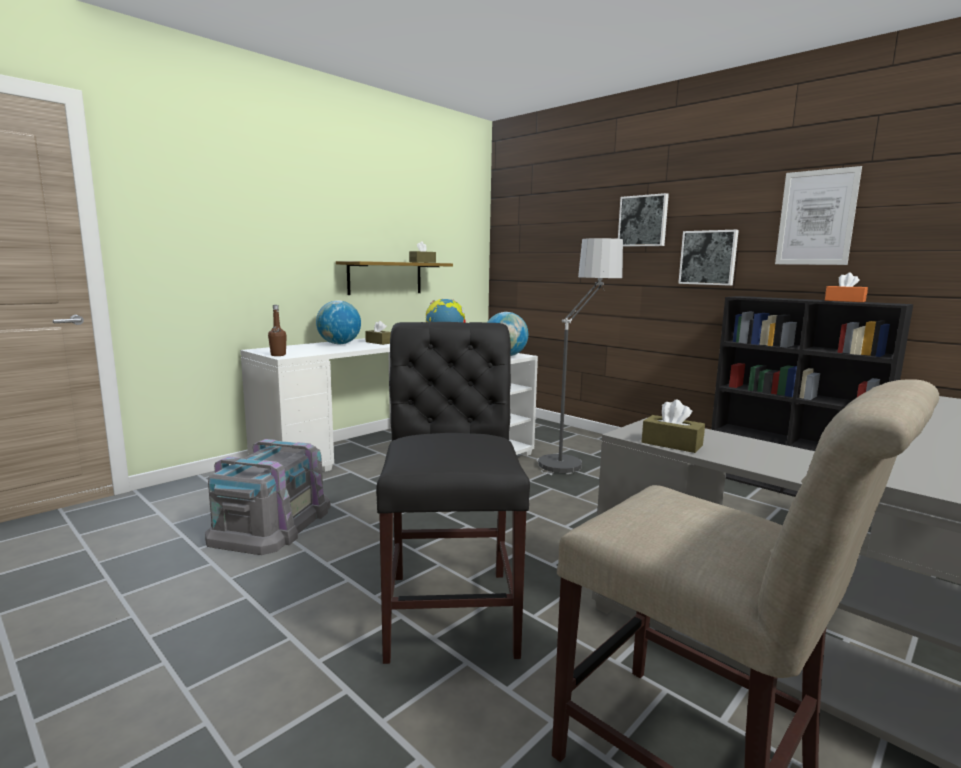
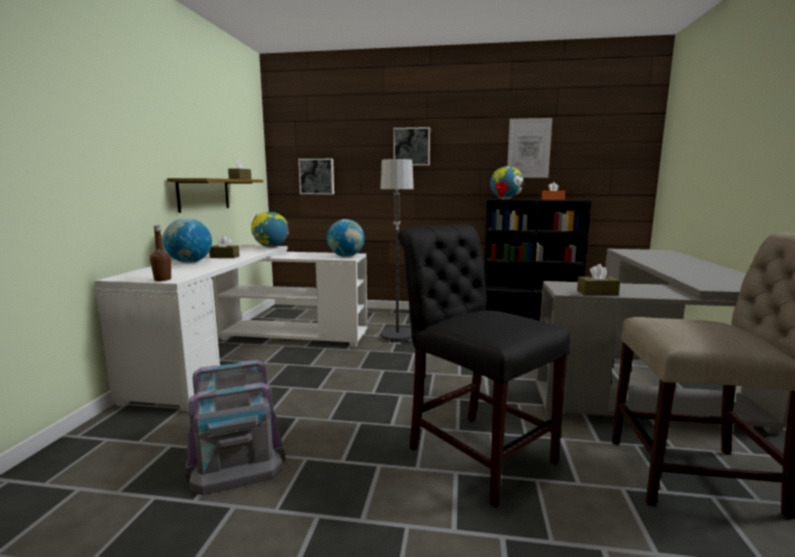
camera: 35 degrees left, 0 degrees up
picture [678,230,739,286] -> picture moved to [298,159,334,194]
none -> globe [490,166,524,200]

